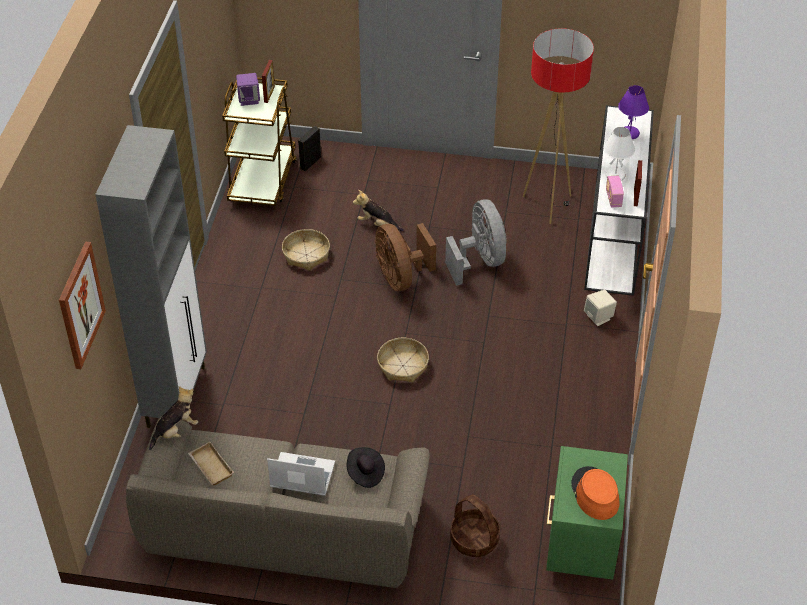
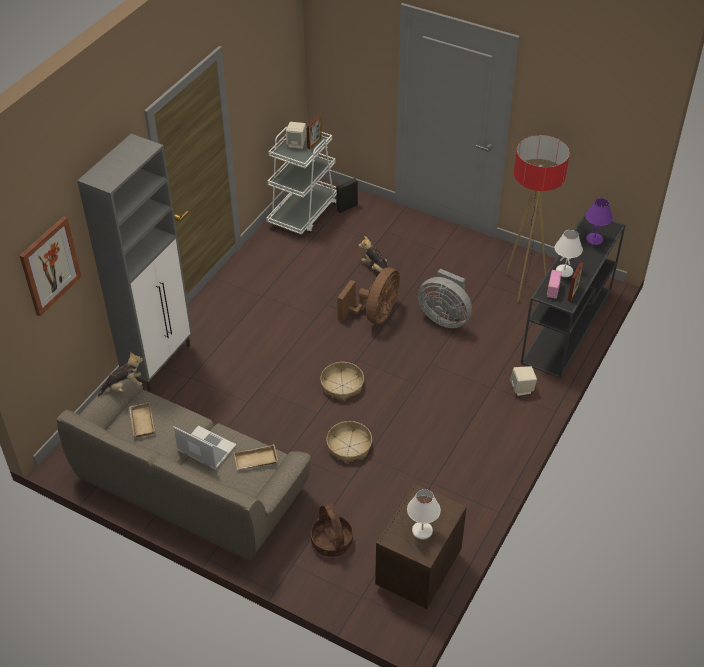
camera: 20 degrees right, 0 degrees up
brown cart [222,78,297,206] -> white cart [266,127,337,235]
purple speaker [236,73,260,106] -> beige speaker [286,122,306,149]
basket [282,229,330,270] -> basket moved to [326,421,372,463]
black hat [347,447,385,488] -> beige tray [234,444,278,470]
brown fan [375,223,436,291] -> brown fan turned 150 degrees counterclockwise [337,267,400,324]
grey fan [445,199,507,286] -> grey fan turned 120 degrees clockwise [418,269,472,328]
green nightstand [546,446,628,580] -> brown nightstand [375,484,467,609]
orange hat [571,466,619,520] -> white table lamp [407,489,441,539]
white console table [584,105,654,296] -> black console table [521,212,625,378]

